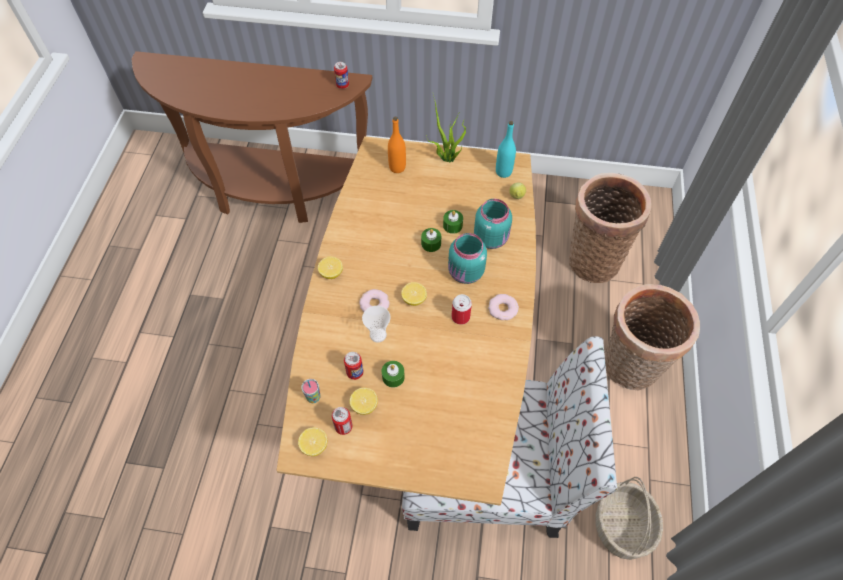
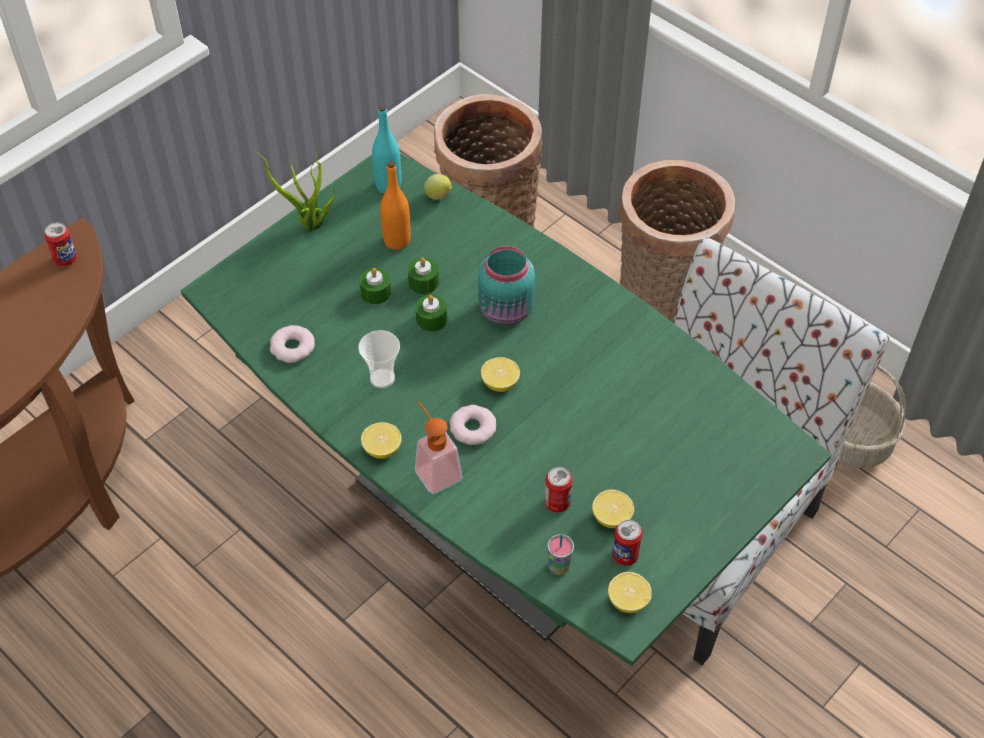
camera: 55 degrees left, 5 degrees down
brown dining table [277,136,536,505] -> green dining table [181,154,832,666]
cup [362,306,391,343] -> cup moved to [358,330,400,388]
green candle [382,361,405,388] -> green candle moved to [359,268,391,304]
orange bottle [388,117,406,173] -> orange bottle moved to [380,161,411,250]
can [451,294,472,325] -> none
turquoise jar [474,199,512,249] -> none
donut [488,294,519,320] -> donut moved to [270,325,315,363]
none -> soap dispenser [415,401,463,494]

